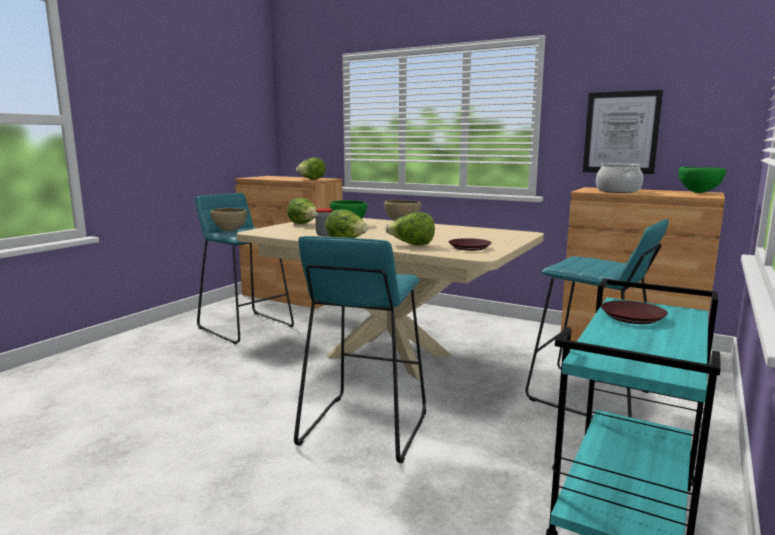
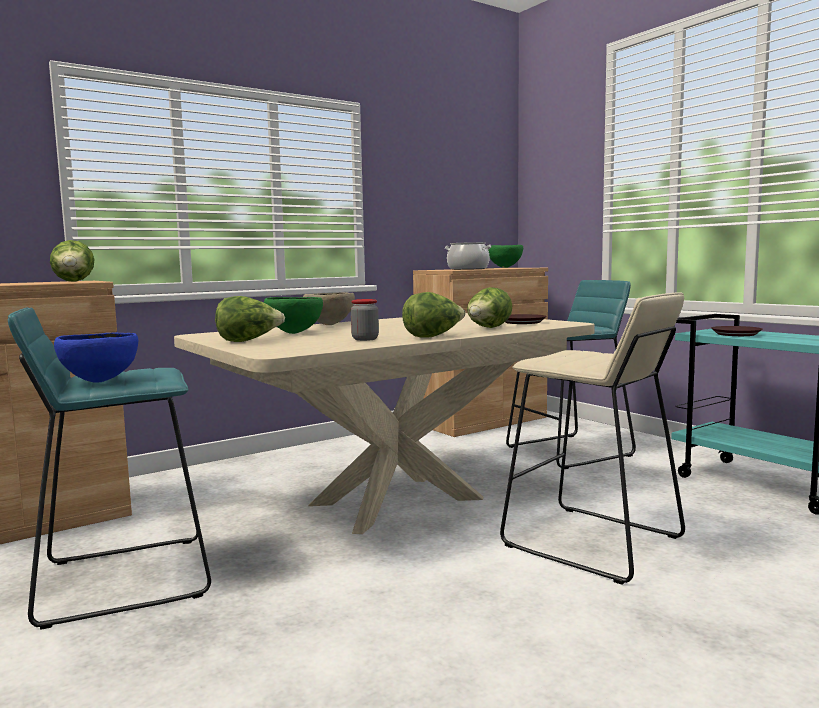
camera: 65 degrees left, 5 degrees down
brown bowl [210,208,247,232] -> blue bowl [54,333,138,383]
turquoise stool [294,236,426,463] -> beige stool [500,292,685,585]
picture [583,90,663,174] -> none

